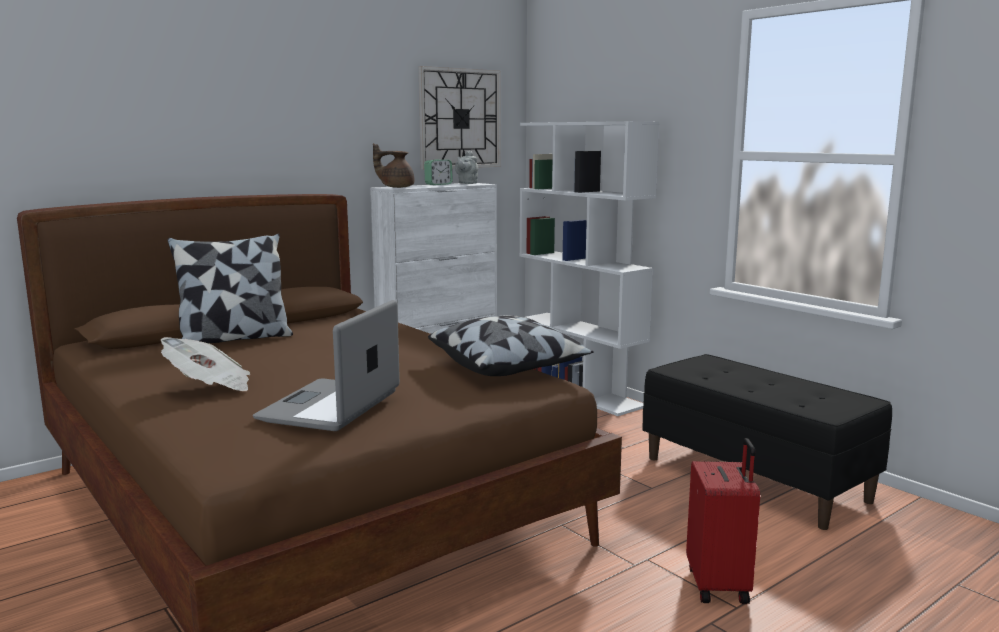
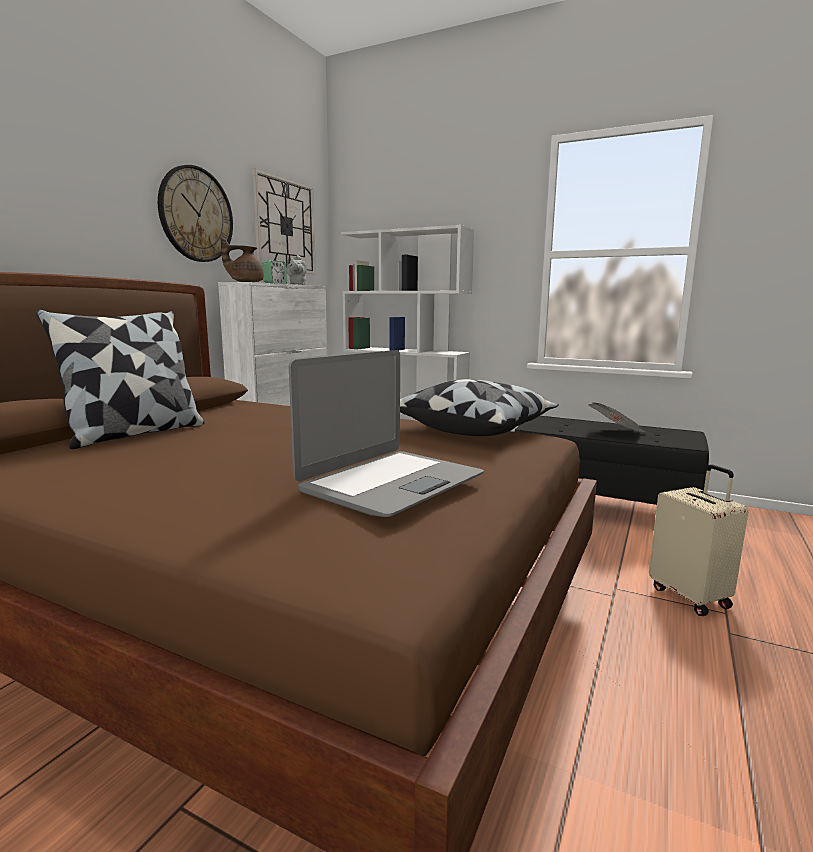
camera: 25 degrees left, 0 degrees up
newspaper [161,337,250,391] -> newspaper moved to [588,403,646,432]
laptop [253,300,400,431] -> laptop turned 135 degrees counterclockwise [289,350,484,517]
red suitcase [686,438,760,604] -> beige suitcase [649,465,748,616]
none -> wall clock [158,165,233,262]

